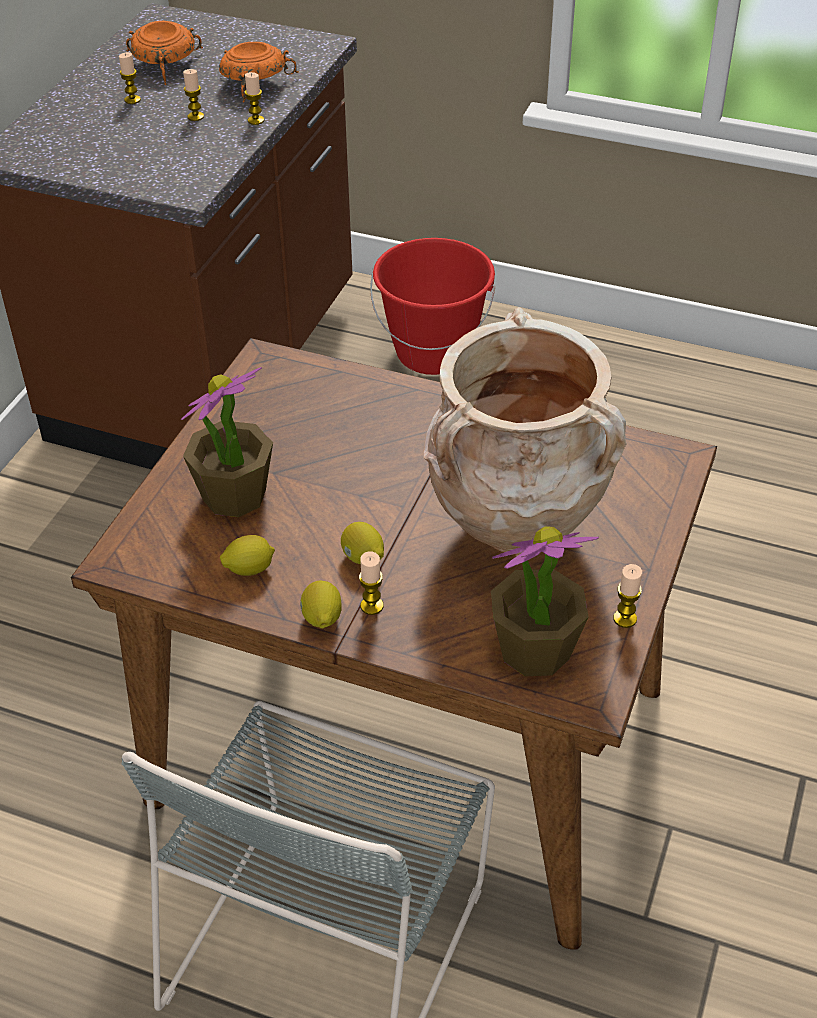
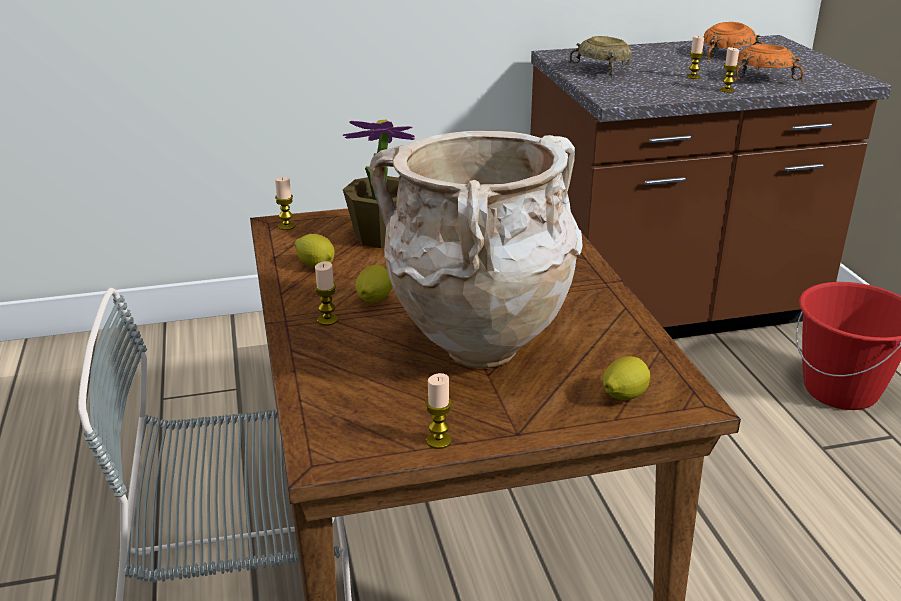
camera: 55 degrees right, 15 degrees down
candle [119,52,141,104] -> candle moved to [275,177,296,230]
lemon [300,581,342,628] -> lemon moved to [603,356,650,400]
potted plant [491,526,599,676] -> none
none -> beige bowl [568,36,632,77]

